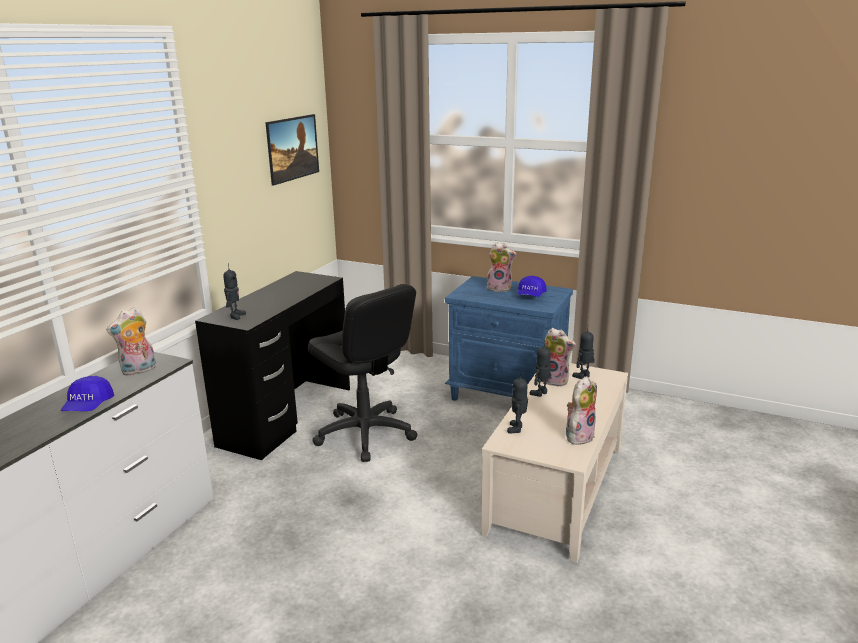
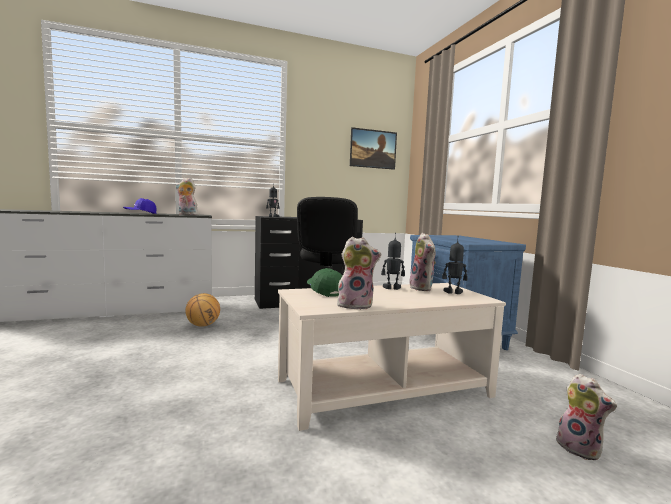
camera: 45 degrees right, 15 degrees down
plush toy [487,242,517,292] -> plush toy moved to [554,374,617,460]
toy robot [507,371,528,434] -> green cap [306,268,342,297]
blue cap [517,275,547,297] -> none
none -> basketball [185,293,220,327]

